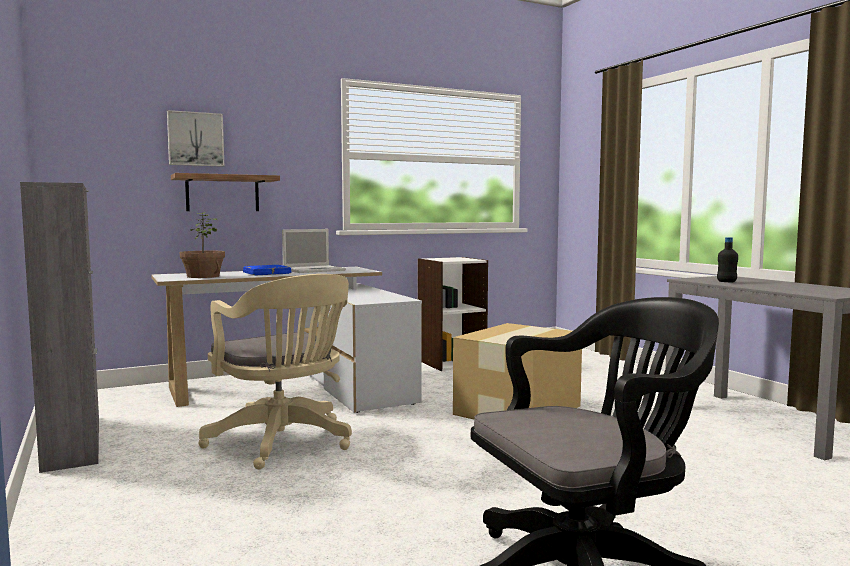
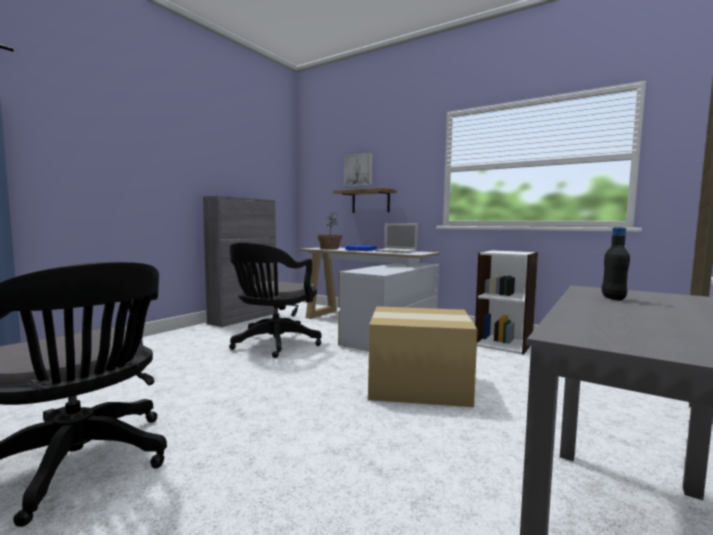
camera: 60 degrees right, 0 degrees up
beige office chair [198,274,352,469] -> black office chair [229,243,321,358]

